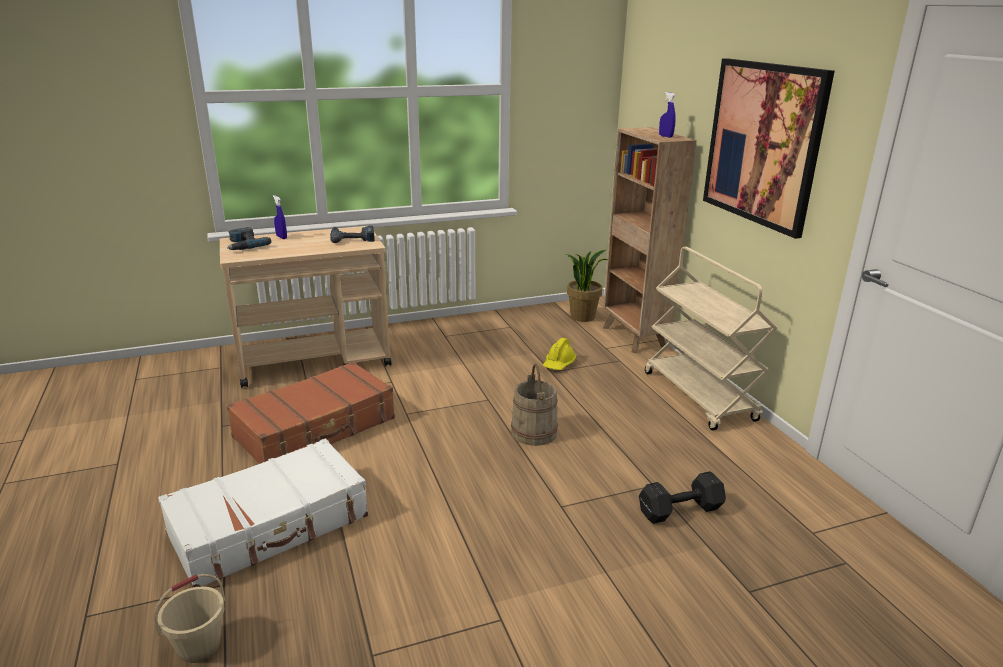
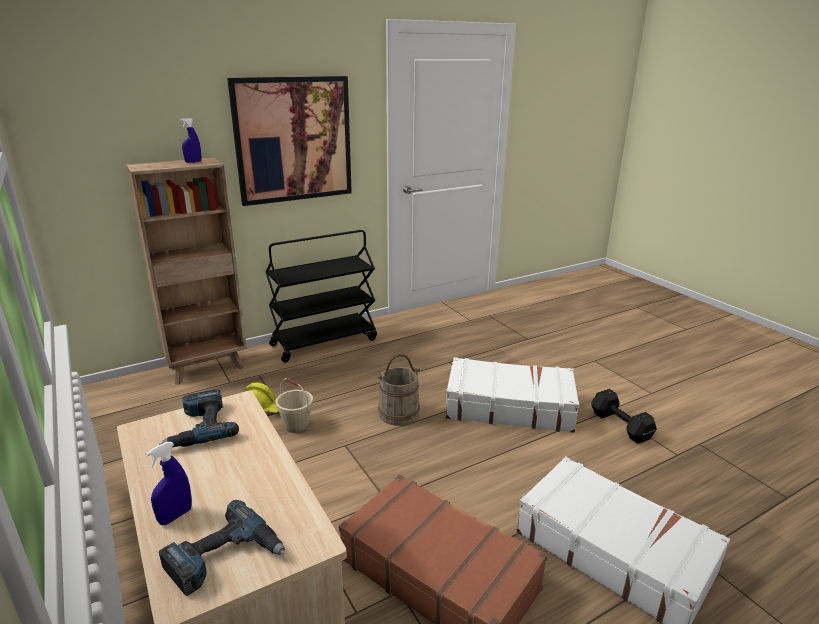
camera: 100 degrees left, 0 degrees up
beige bucket [154,574,225,663] -> beige bucket moved to [276,378,313,433]
potted plant [566,250,607,322] -> none
black dumbbell [639,471,726,524] -> black dumbbell moved to [591,389,657,444]
beige cart [645,247,777,430] -> black cart [266,230,377,363]
none -> white suitcase [445,357,580,433]

